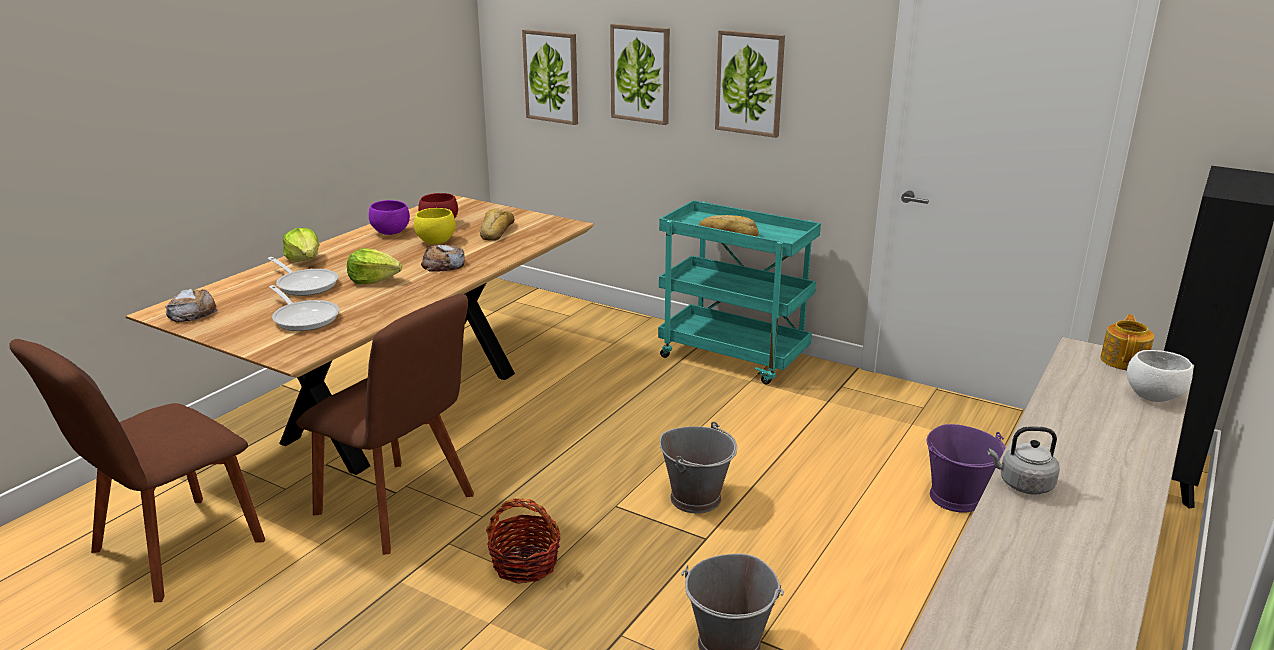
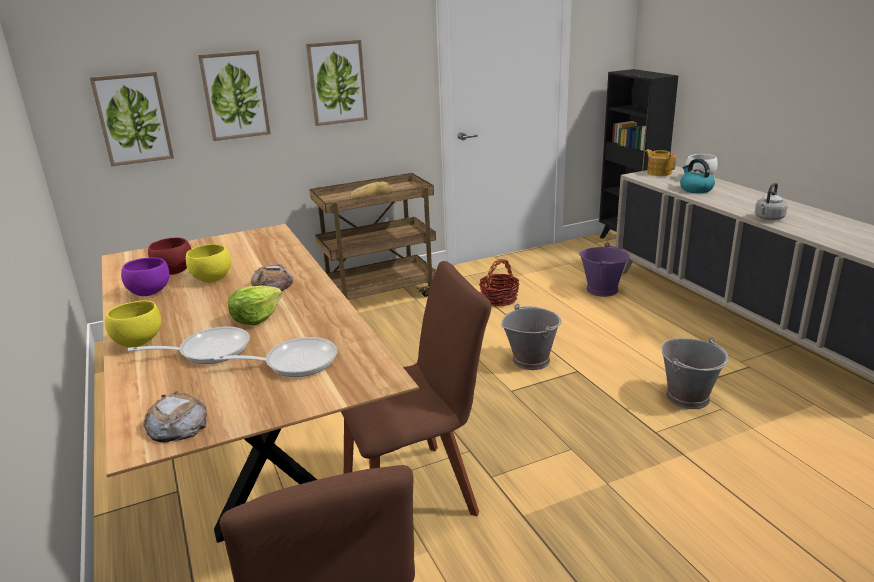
camera: 55 degrees left, 0 degrees up
lettuce [283,228,320,262] -> yellow bowl [105,300,161,348]
bread [480,208,514,241] -> none
basket [486,499,561,584] -> basket moved to [479,259,520,306]
turquoise cart [658,200,821,384] -> brown cart [309,173,436,300]
none -> kettle [680,159,715,193]

